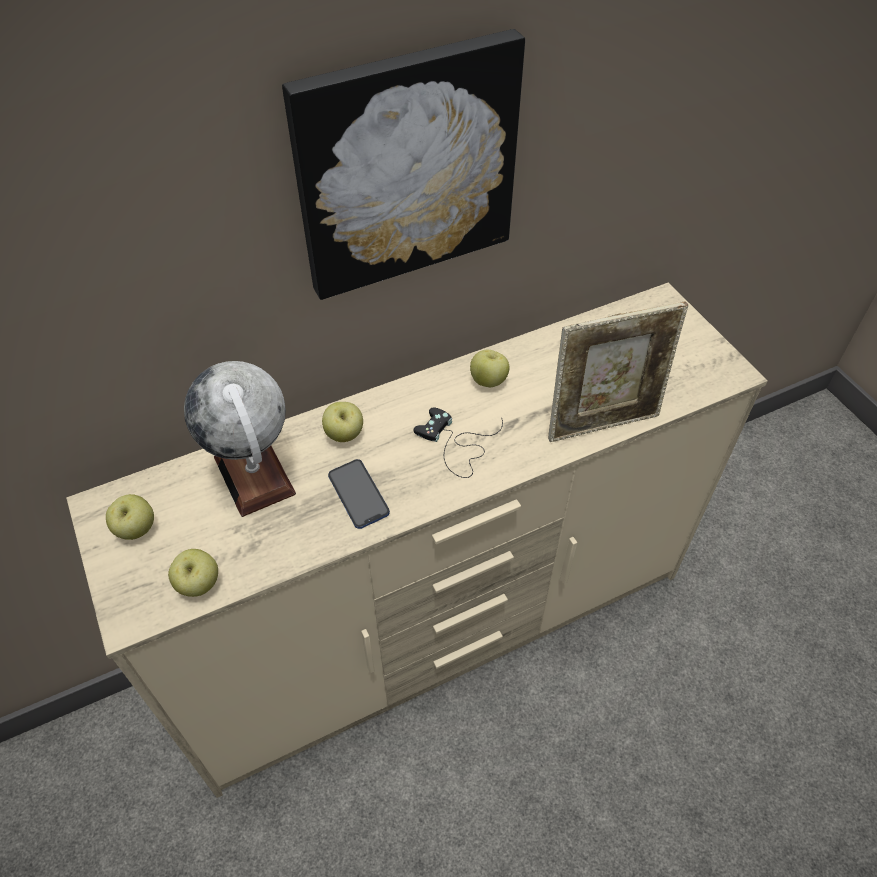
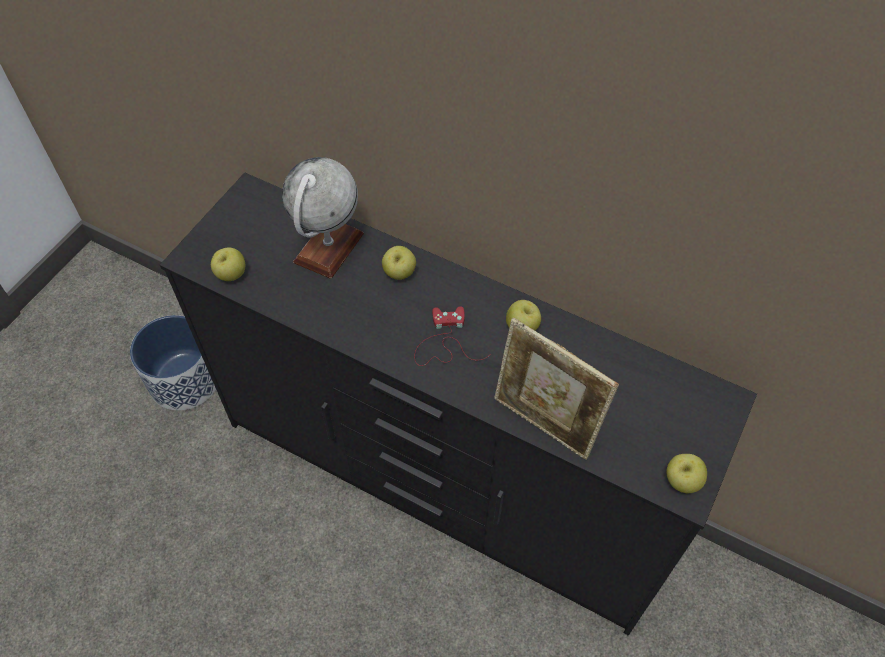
camera: 55 degrees right, 5 degrees up
beige dresser [66,283,768,798] -> black dresser [160,172,757,636]
apple [106,494,154,540] -> apple moved to [666,454,707,493]
picture [282,29,525,300] -> none
phone [328,459,390,529] -> none
black game controller [413,407,503,478] -> red game controller [414,306,491,366]
none -> planter [130,315,216,410]

